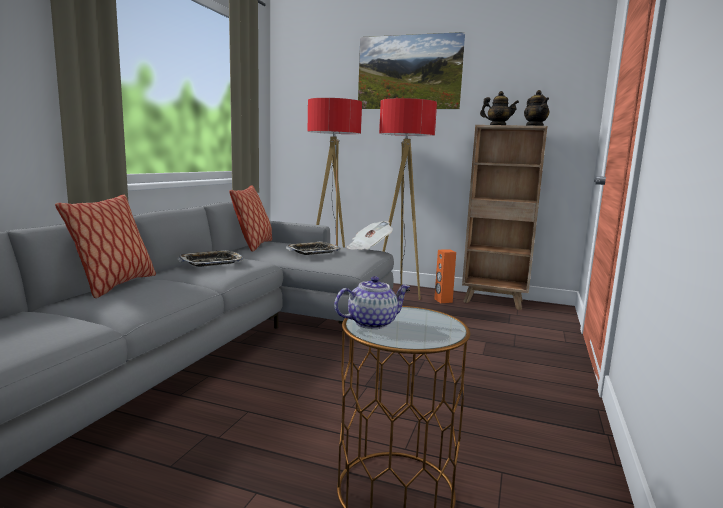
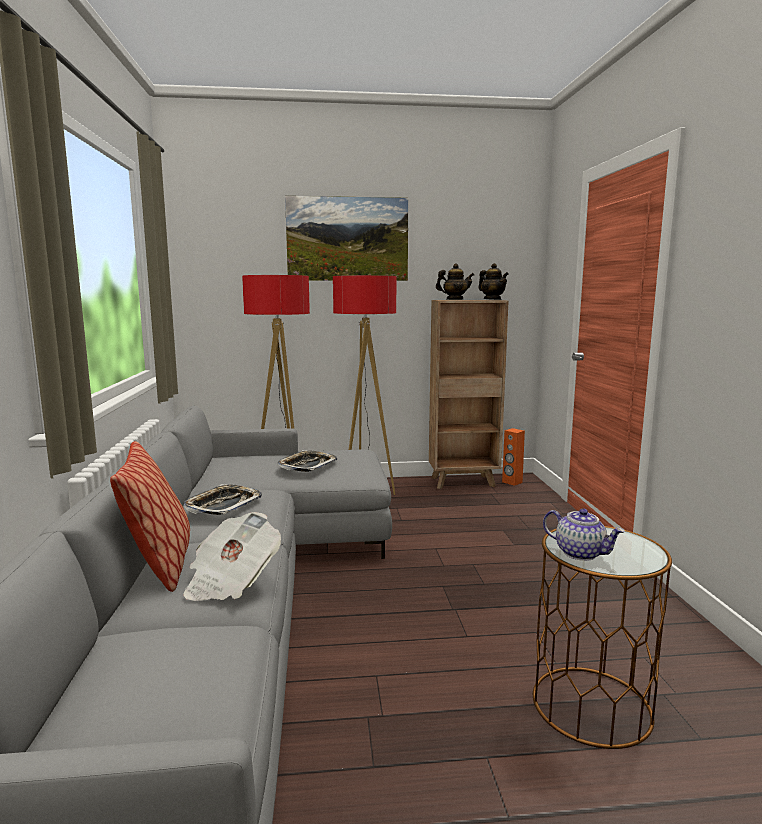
camera: 25 degrees left, 0 degrees up
pillow [229,186,272,252] -> none
teapot [334,276,410,329] -> teapot turned 90 degrees clockwise [543,508,625,561]
newspaper [347,221,393,250] -> newspaper moved to [183,512,281,601]
orange speaker [434,249,456,303] -> orange speaker moved to [502,428,525,486]

